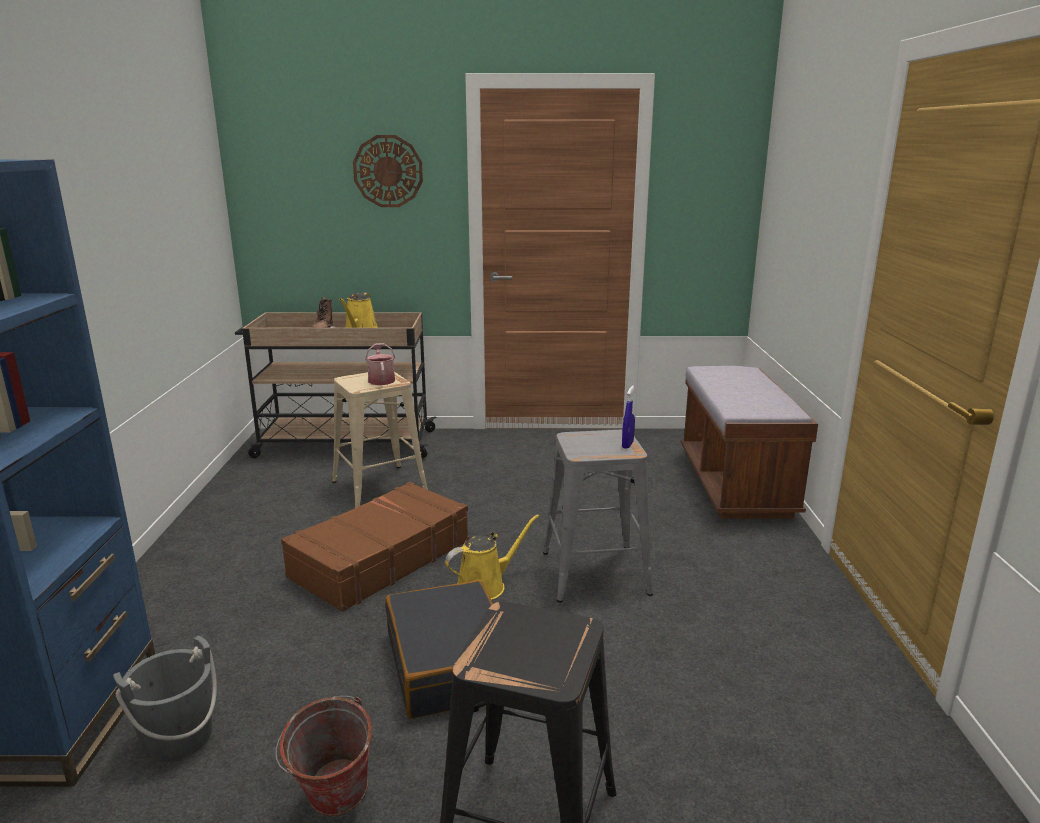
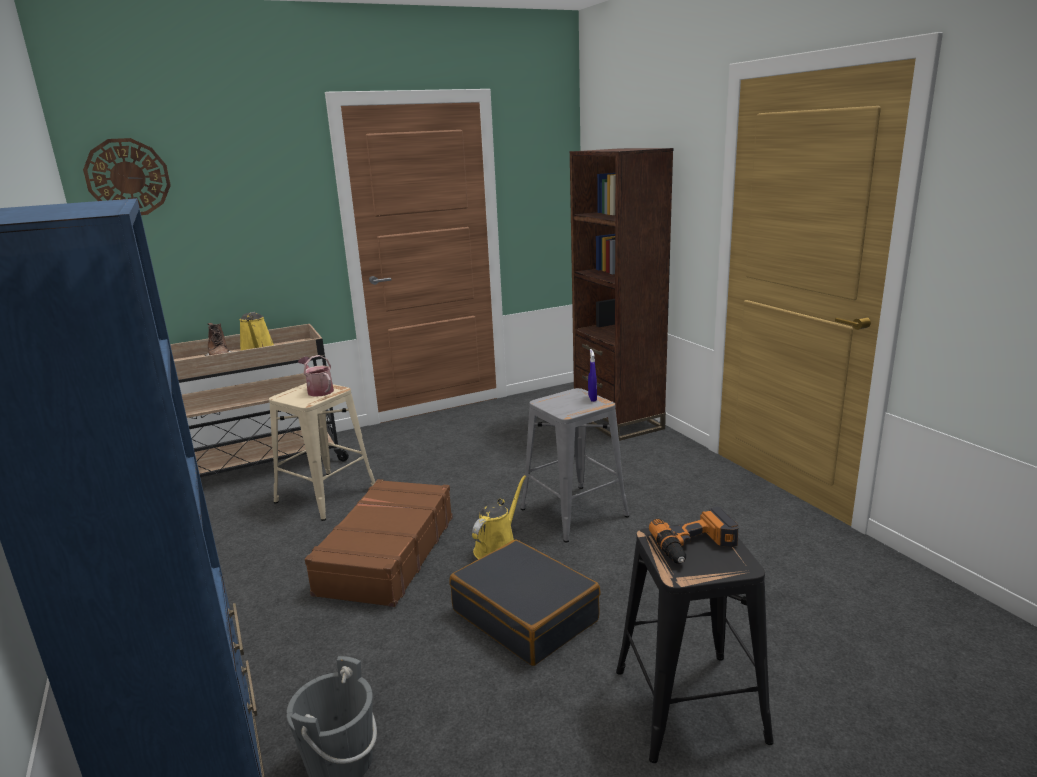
camera: 25 degrees left, 0 degrees up
bucket [275,696,372,816] -> none
wall clock [353,135,423,207] -> wall clock moved to [83,138,171,215]
brown bench [681,366,818,519] -> brown bookcase [570,148,674,441]
none -> power drill [649,507,738,564]

